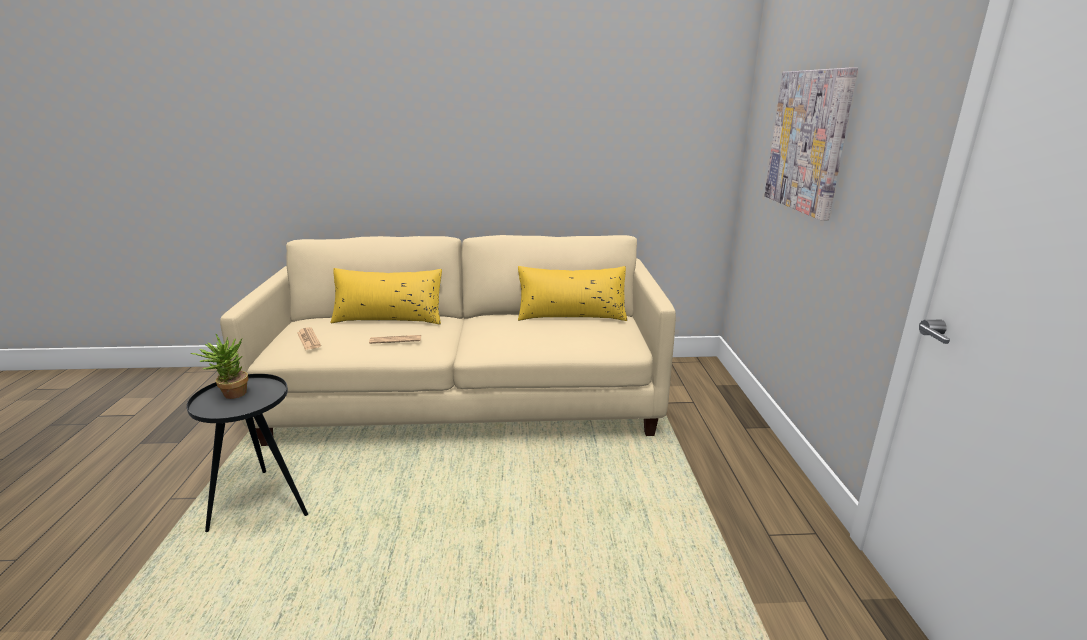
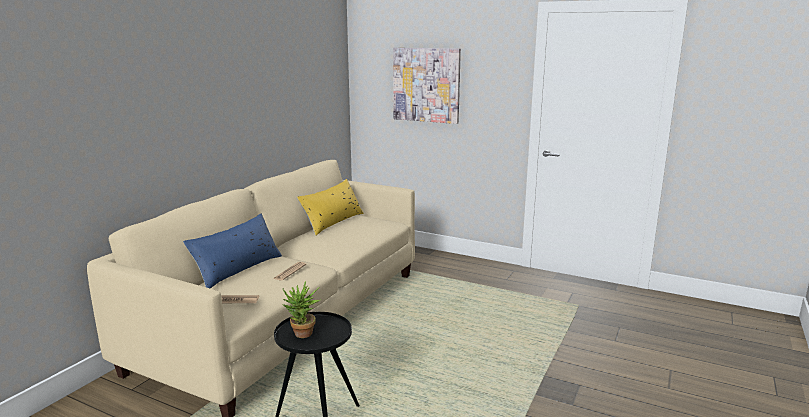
camera: 60 degrees left, 5 degrees down
yellow pillow [330,268,442,325] -> blue pillow [183,214,282,288]

